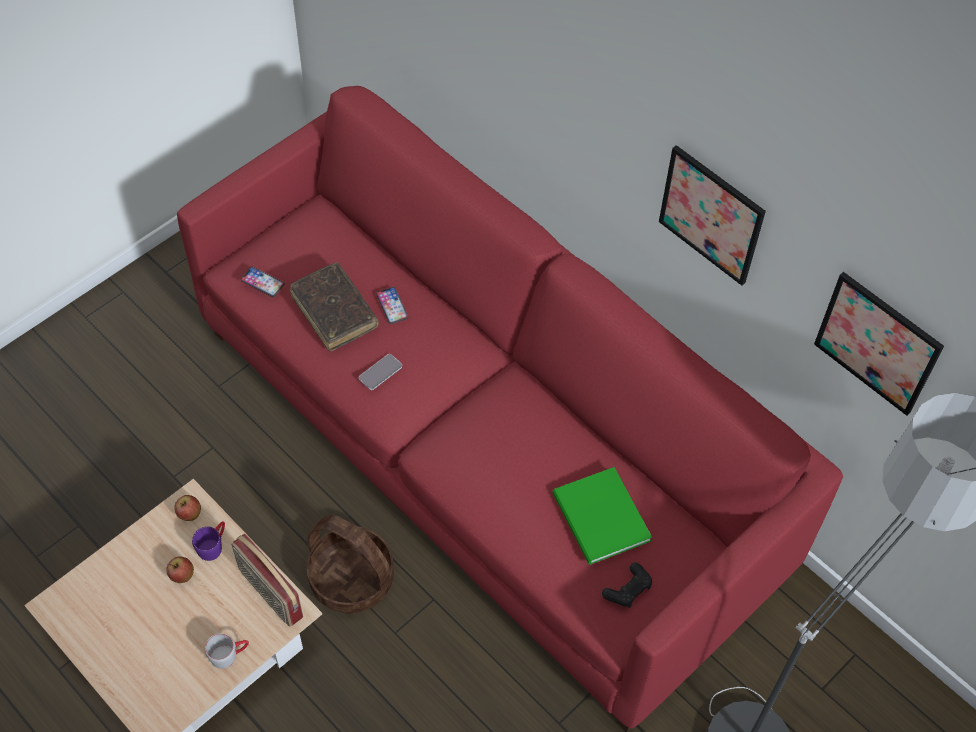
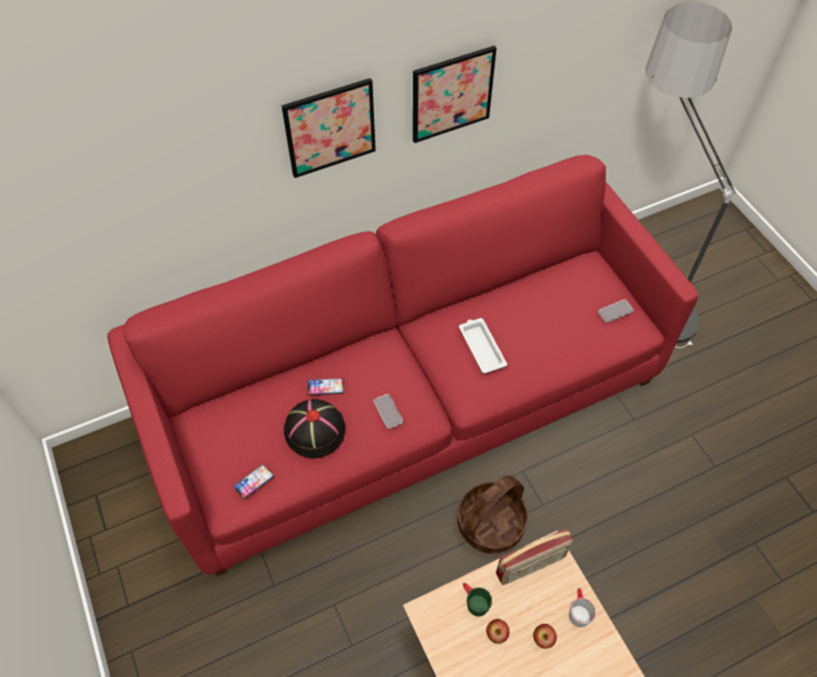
camera: 70 degrees left, 0 degrees up
apple [174,495,201,521] -> apple moved to [533,624,557,649]
purple mug [192,521,225,561] -> green mug [463,583,492,616]
brown book [290,262,379,352] -> black hat [284,399,345,458]
green book [553,467,652,565] -> none
black game controller [602,562,652,608] -> phone [598,299,633,323]
picture [814,272,944,416] -> picture moved to [281,78,376,178]
none -> white tray [459,318,507,374]

